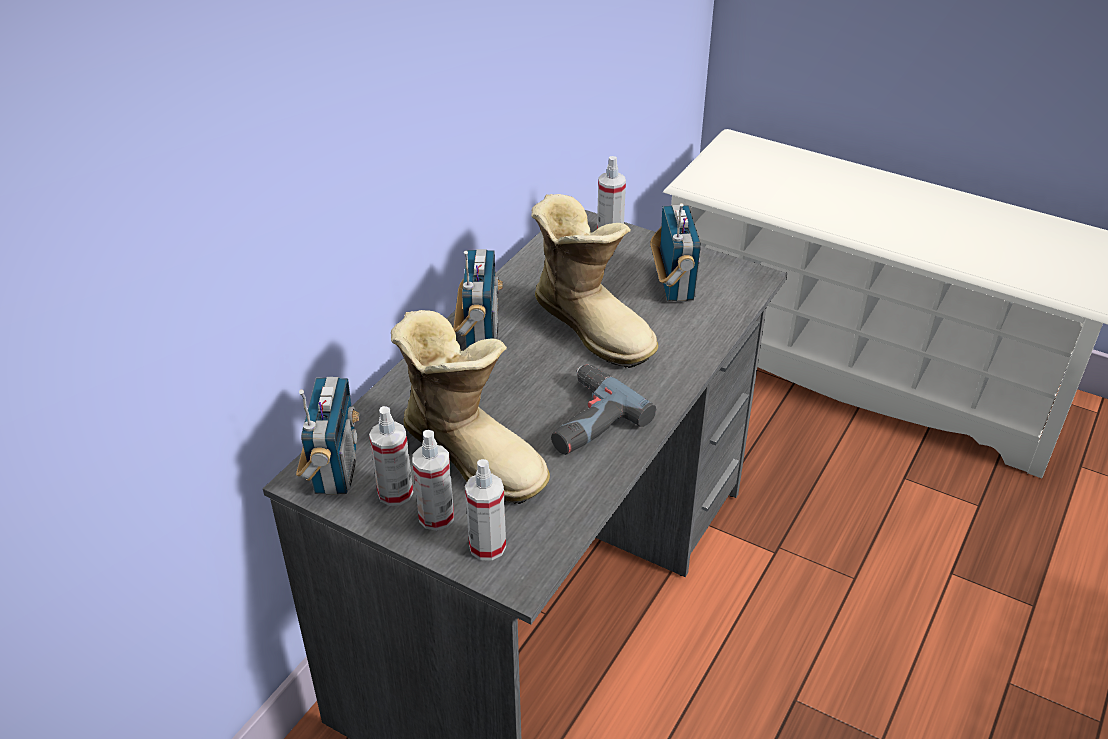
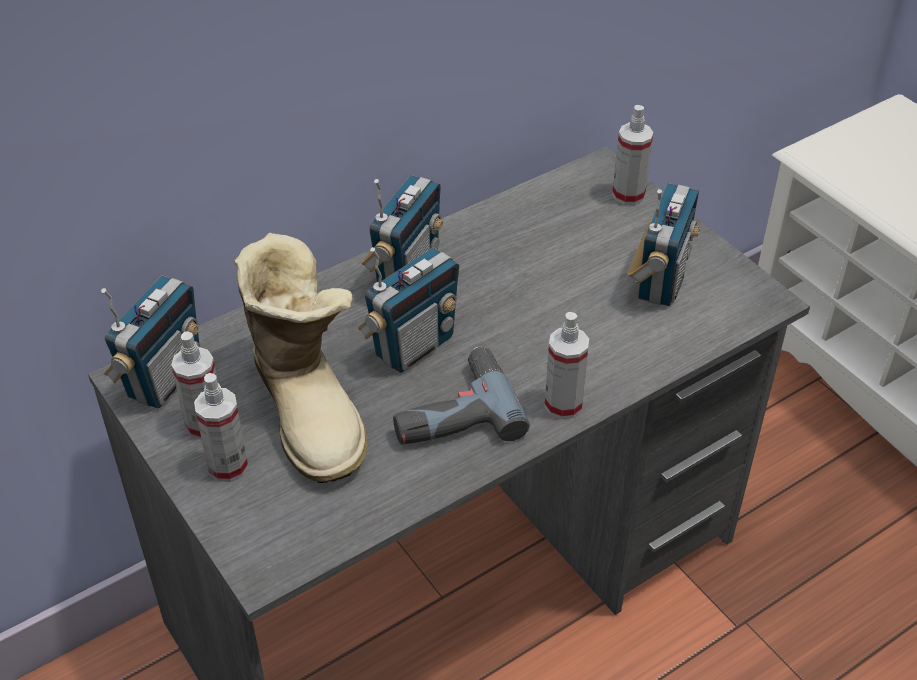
camera: 25 degrees right, 5 degrees up
spray bottle [465,459,506,561] -> spray bottle moved to [544,312,589,419]
boot [531,194,658,368] -> none
none -> radio [358,247,459,373]

